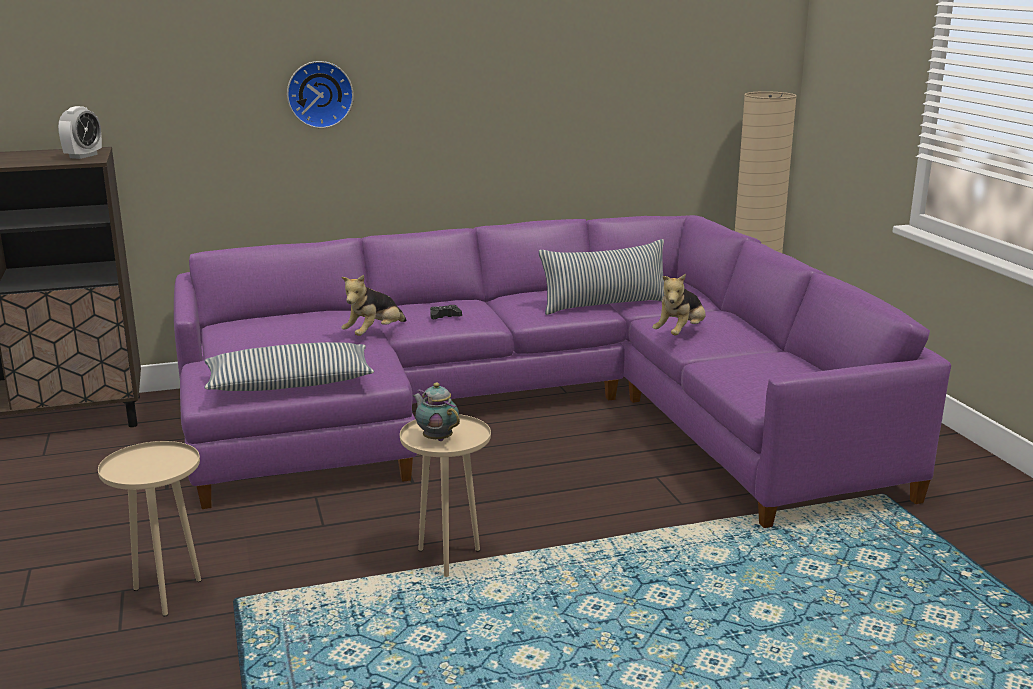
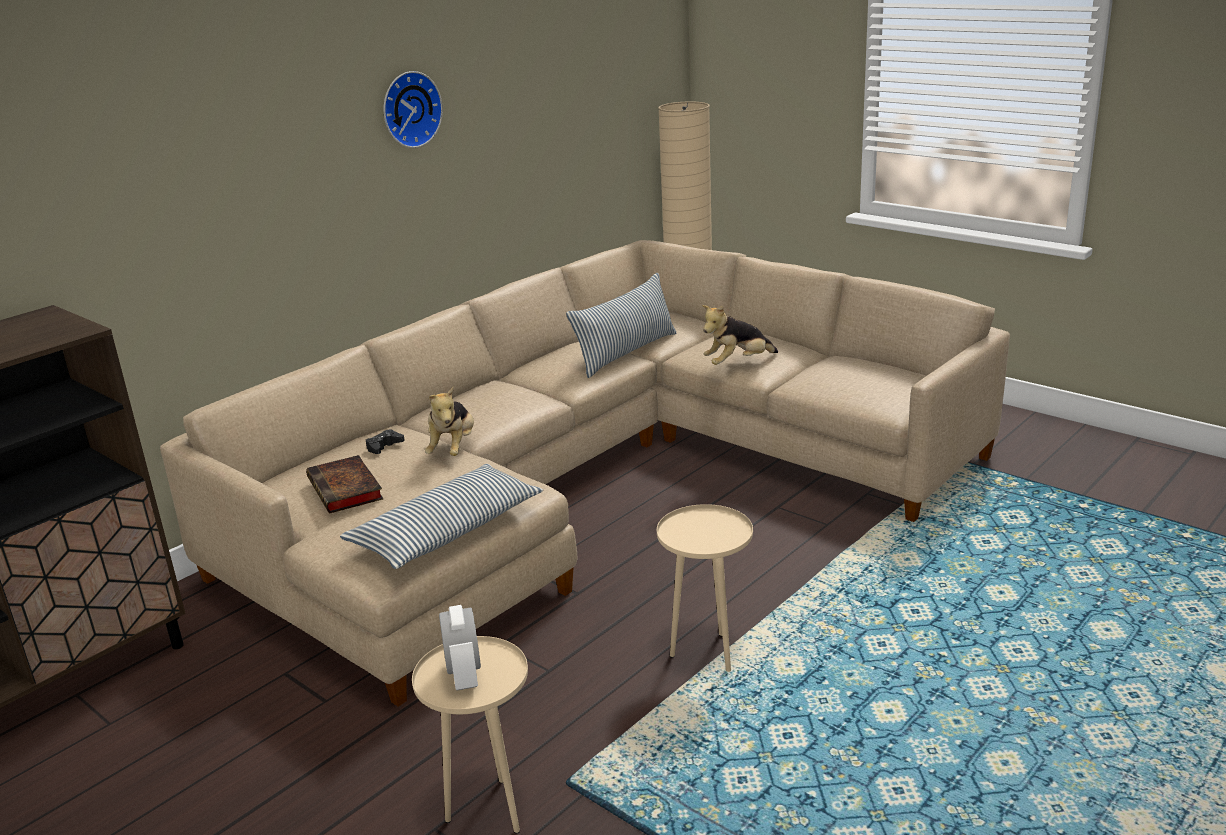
camera: 30 degrees left, 5 degrees up
alarm clock [58,106,102,159] -> alarm clock moved to [439,605,481,690]
purple sofa [174,215,951,528] -> beige sofa [160,240,1010,707]
wall clock [287,61,354,129] -> wall clock moved to [383,71,443,148]
teapot [413,382,460,441] -> none
black game controller [430,305,462,319] -> black game controller moved to [366,430,405,454]
plush toy [652,274,706,335] -> plush toy turned 60 degrees clockwise [702,305,778,365]
none -> book [306,455,384,514]

